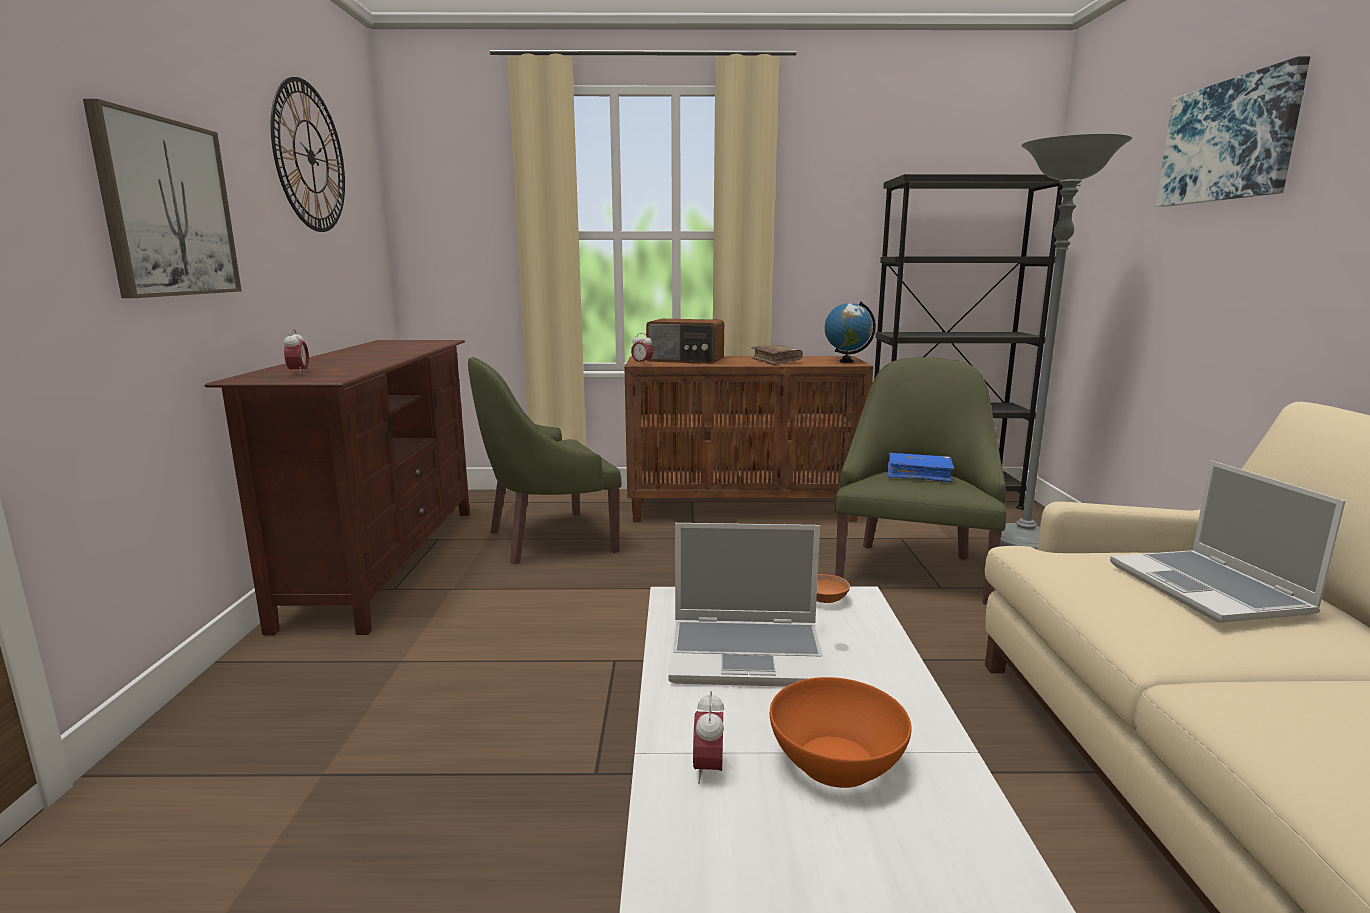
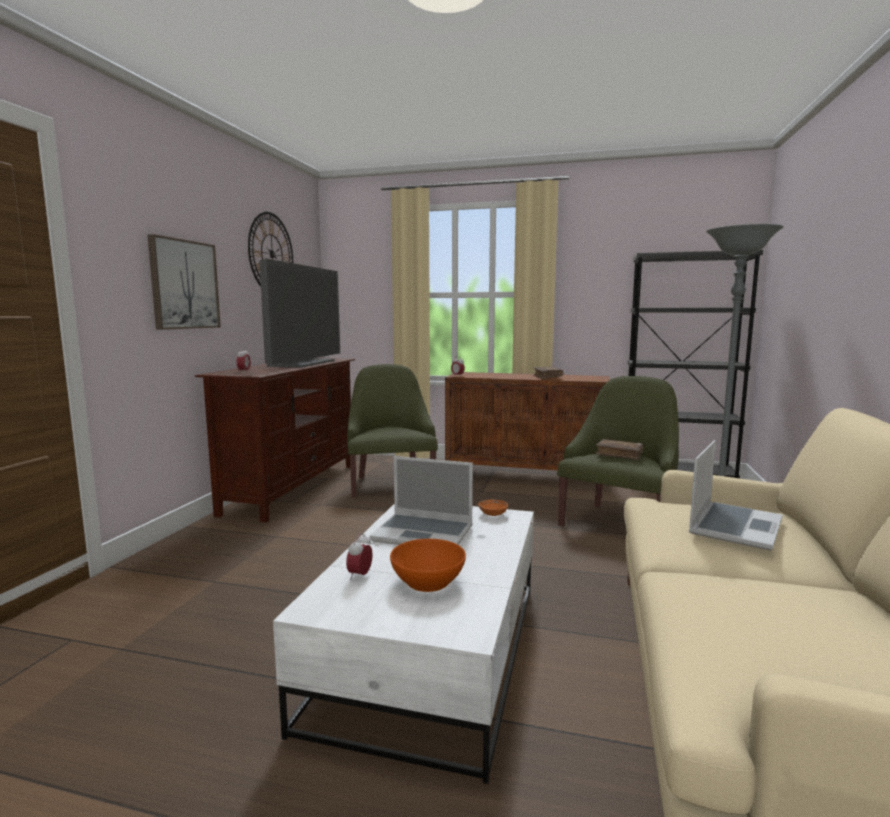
camera: 15 degrees right, 5 degrees down
green armchair [468,357,622,564] -> green armchair turned 90 degrees clockwise [347,364,438,497]
radio [646,319,724,364] -> none
globe [825,301,876,363] -> none
blue book [888,453,954,482] -> brown book [595,439,643,460]
laptop [1110,460,1345,623] -> laptop turned 150 degrees counterclockwise [689,440,782,551]
picture [1156,56,1310,207] -> none
none -> television [259,258,340,368]

